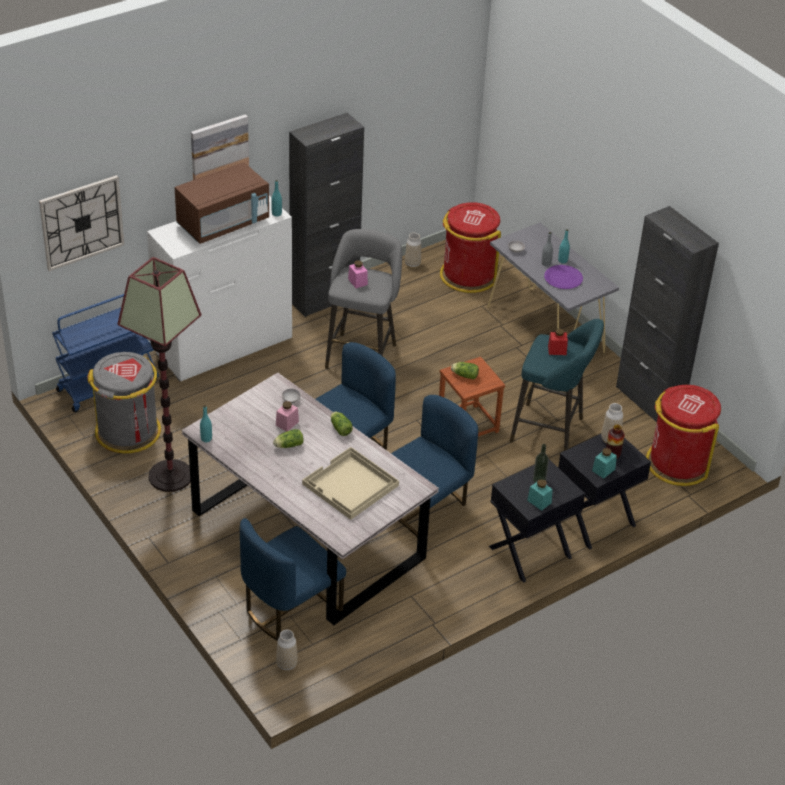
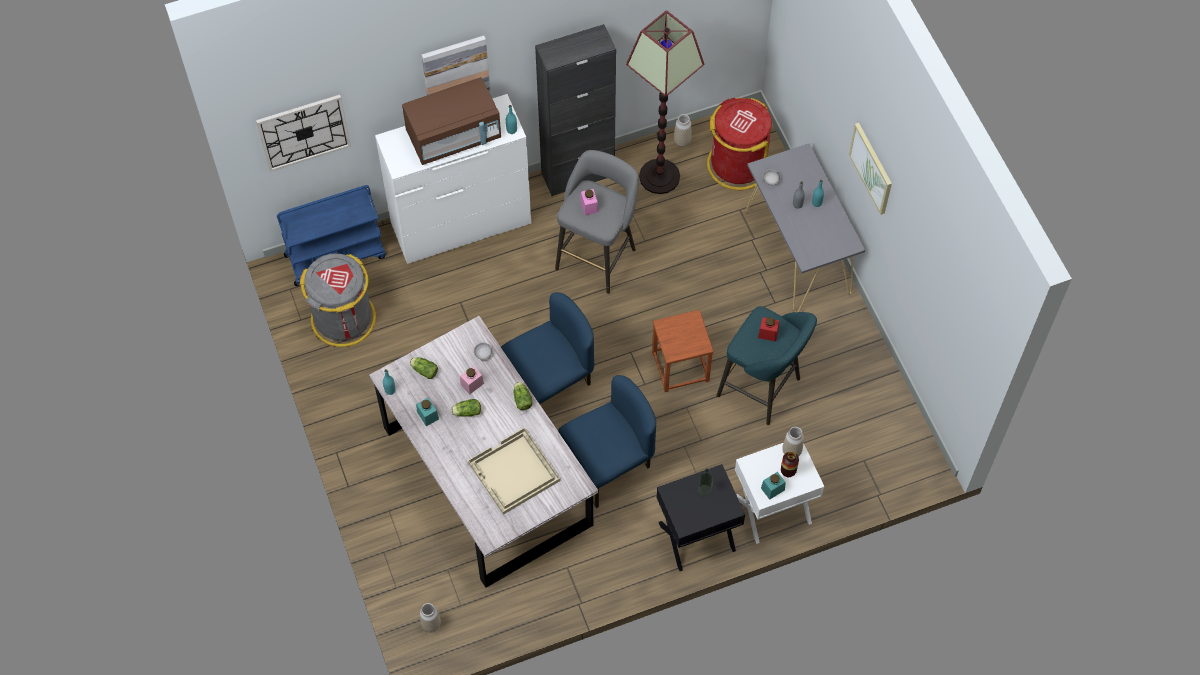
camera: 15 degrees right, 20 degrees up
floor lamp [118,257,201,492] -> floor lamp moved to [626,10,704,194]
blue chair [240,518,346,641] -> none
lettuce [451,362,479,379] -> lettuce moved to [410,357,438,379]
turquoise jar [527,479,553,511] -> turquoise jar moved to [416,398,439,426]
purple plate [544,265,583,289] -> none
black nightstand [558,434,651,549] -> white nightstand [735,443,824,544]
black cabinet [616,206,719,422] -> none
red trash can [646,385,721,486] -> none
none -> picture [849,123,892,215]

